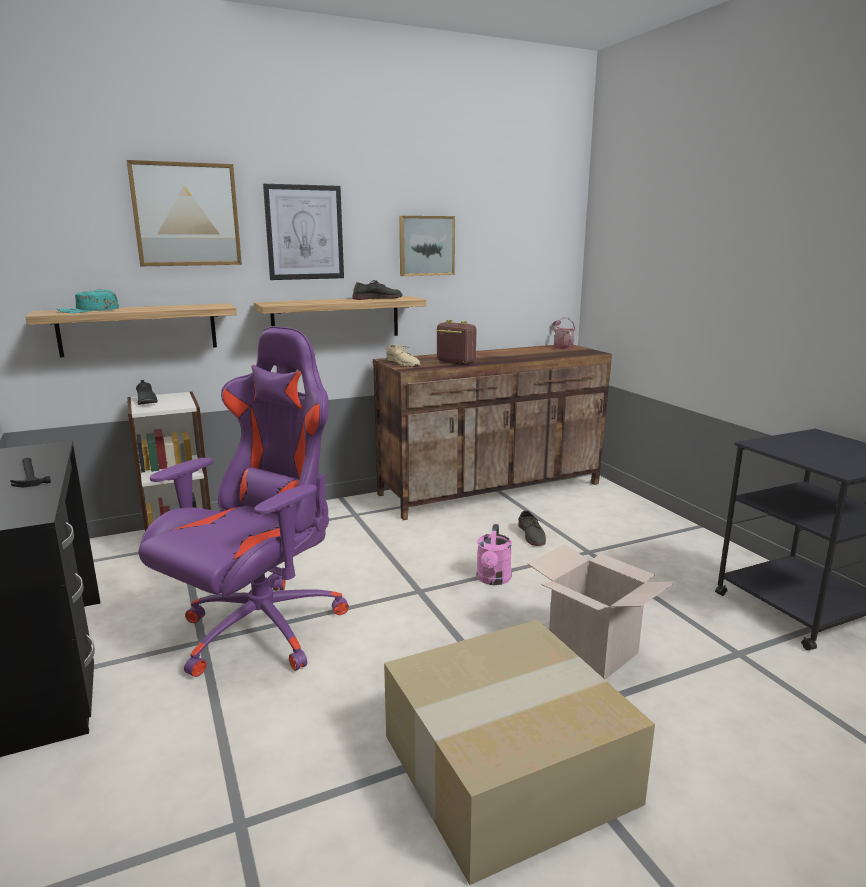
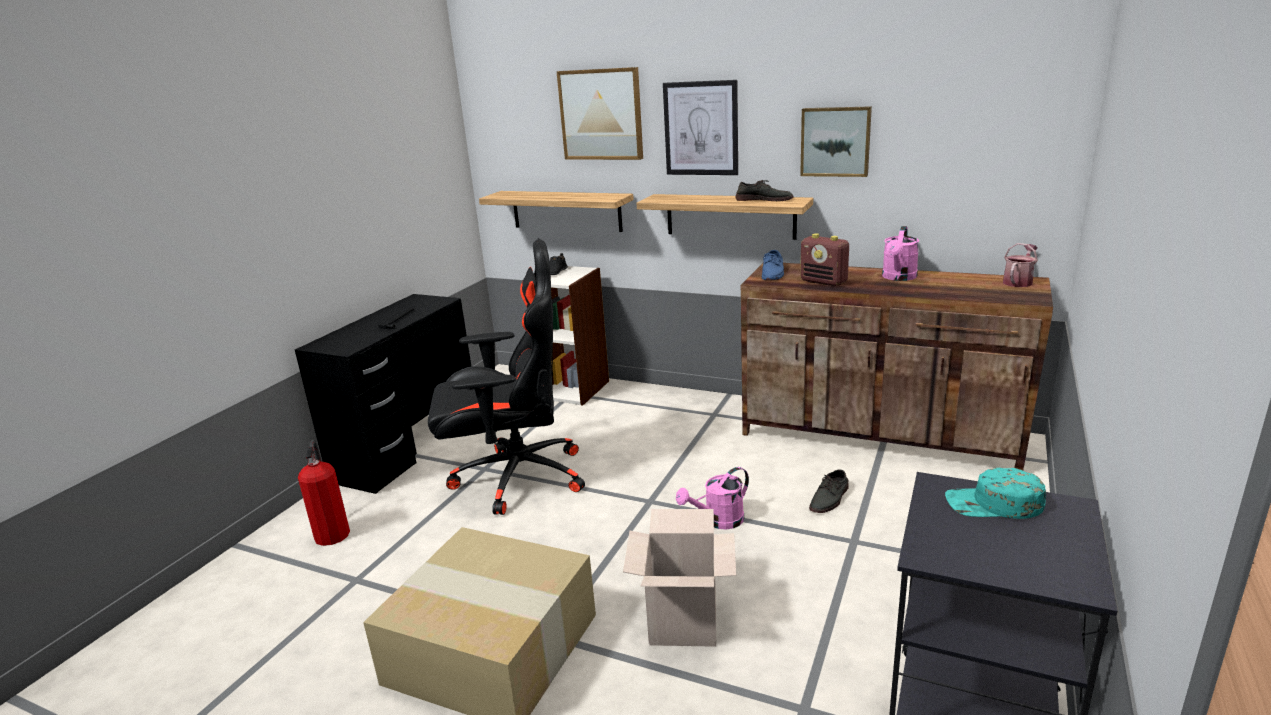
camera: 50 degrees right, 5 degrees up
turquoise cap [57,289,119,313] -> turquoise cap moved to [945,468,1046,519]
purple office chair [138,326,349,677] -> black office chair [428,238,585,515]
beige shoe [386,344,420,367] -> blue shoe [762,250,784,280]
radio [436,320,476,365] -> radio turned 135 degrees clockwise [800,233,849,286]
none -> fire extinguisher [298,440,350,546]
none -> pink watering can [882,226,919,281]

